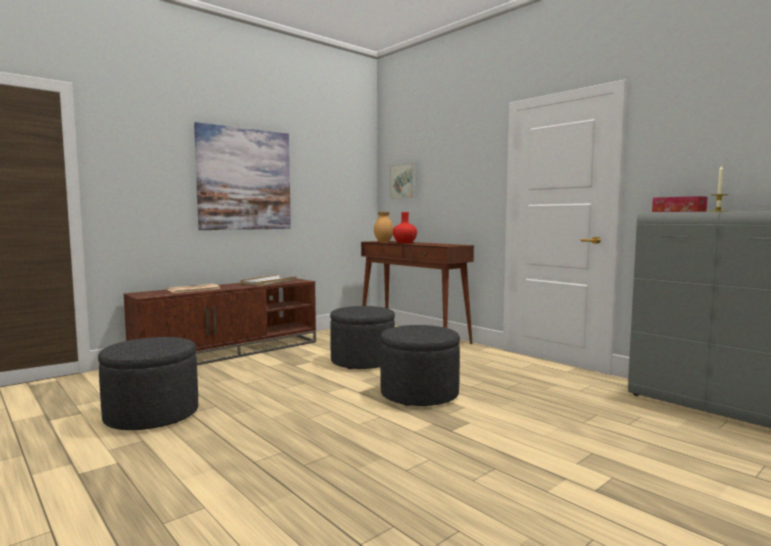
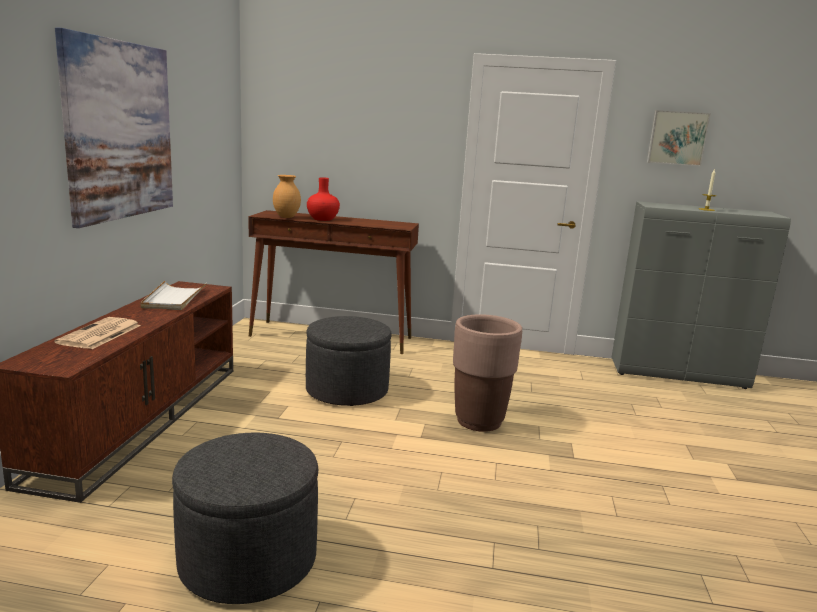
camera: 40 degrees left, 10 degrees up
grey ottoman [380,325,460,406] -> brown planter [453,314,522,432]
picture [390,163,416,199] -> picture moved to [647,110,711,166]
tissue box [652,196,707,212] -> none

